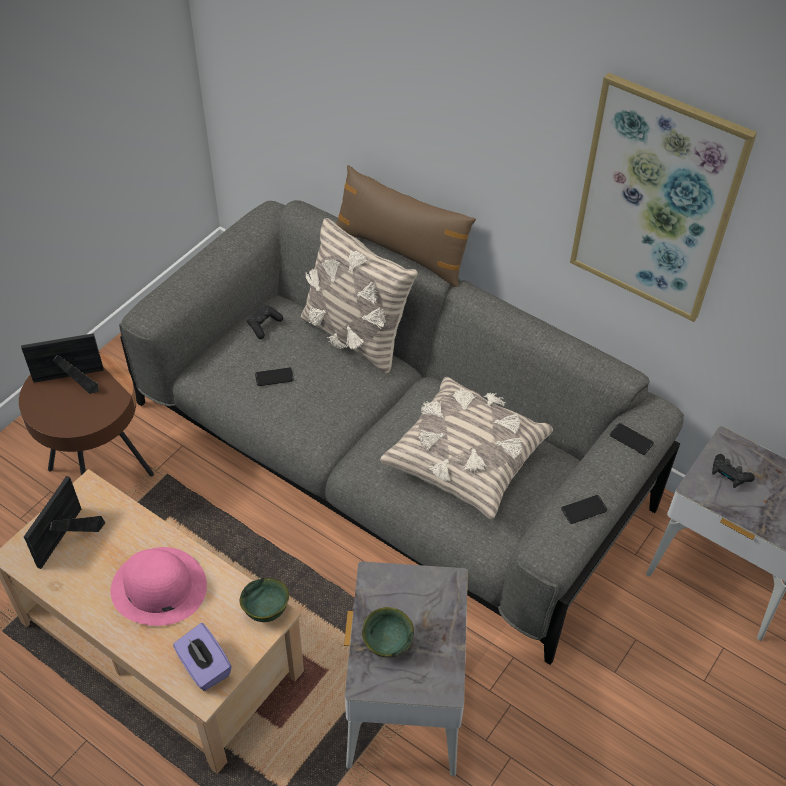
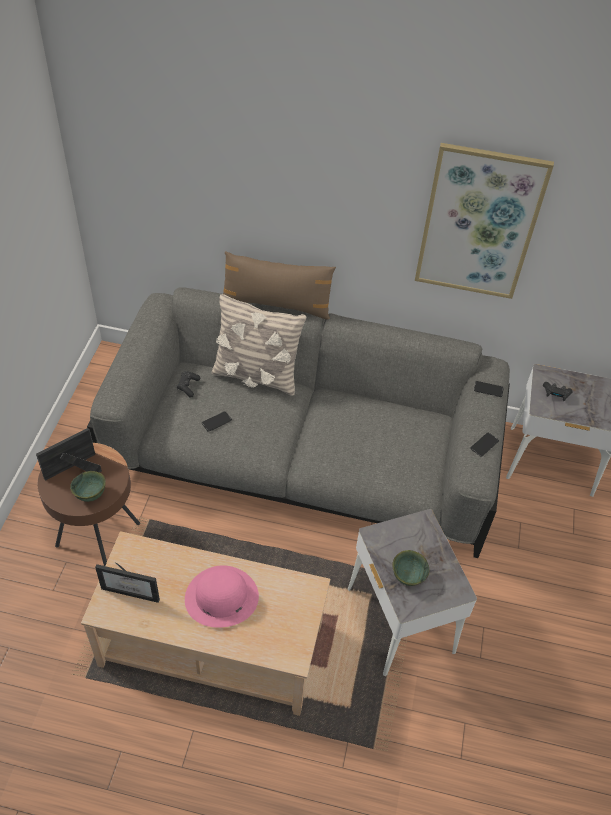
camera: 25 degrees left, 0 degrees up
picture frame [24,476,106,569] -> picture frame turned 75 degrees counterclockwise [95,562,160,603]
purple tissue box [173,623,232,691] -> none
green bowl [239,578,289,622] -> green bowl moved to [70,471,106,502]
beige pillow [380,377,553,520] -> none

